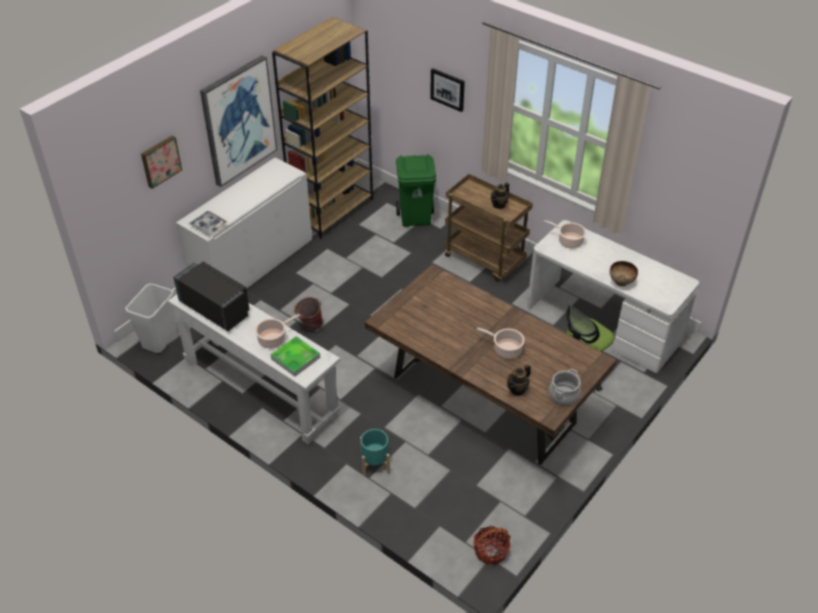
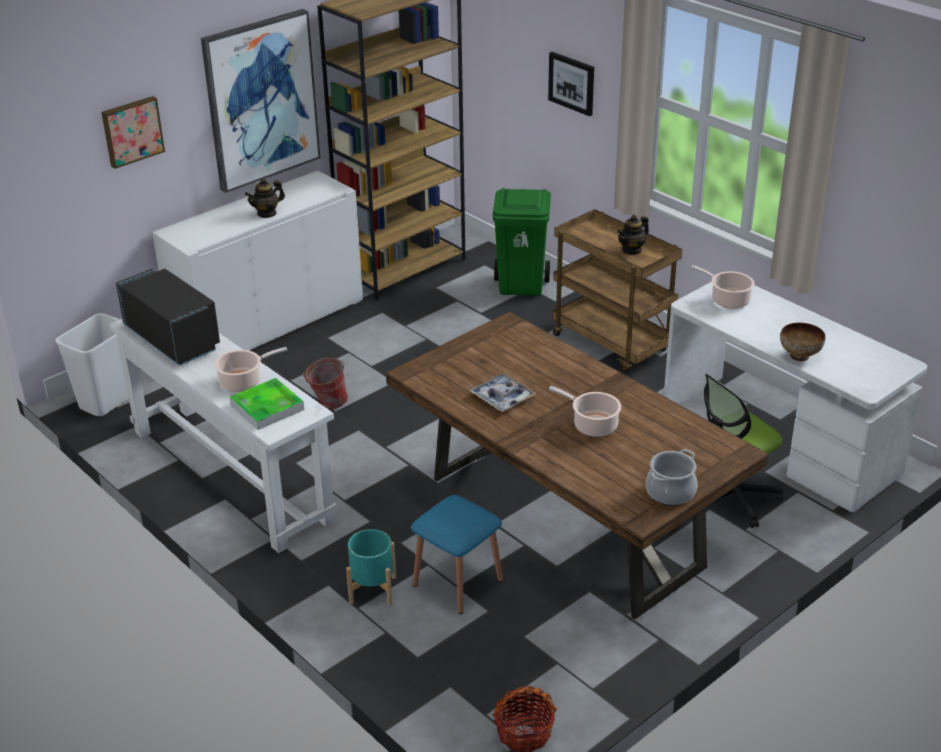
camera: 10 degrees right, 10 degrees down
tray [189,211,227,235] -> tray moved to [470,373,537,412]
teapot [507,364,531,396] -> teapot moved to [245,178,285,218]
none -> blue stool [411,495,503,614]

